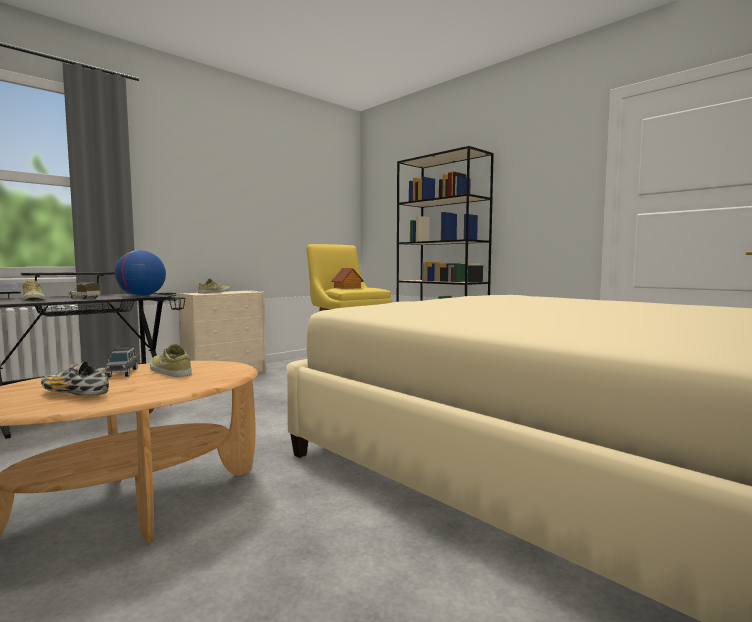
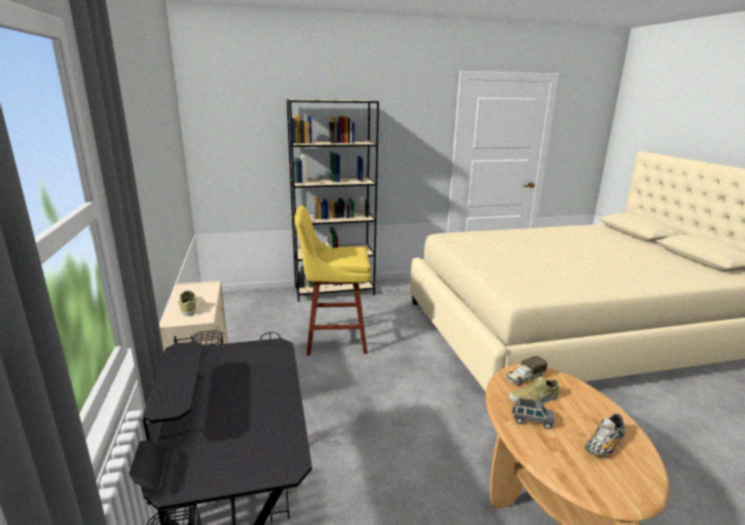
camera: 60 degrees left, 15 degrees up
beige shoe [22,280,45,301] -> none
toy truck [68,282,100,299] -> toy truck moved to [506,356,547,386]
globe [115,250,166,296] -> none
toy house [332,268,364,289] -> none

